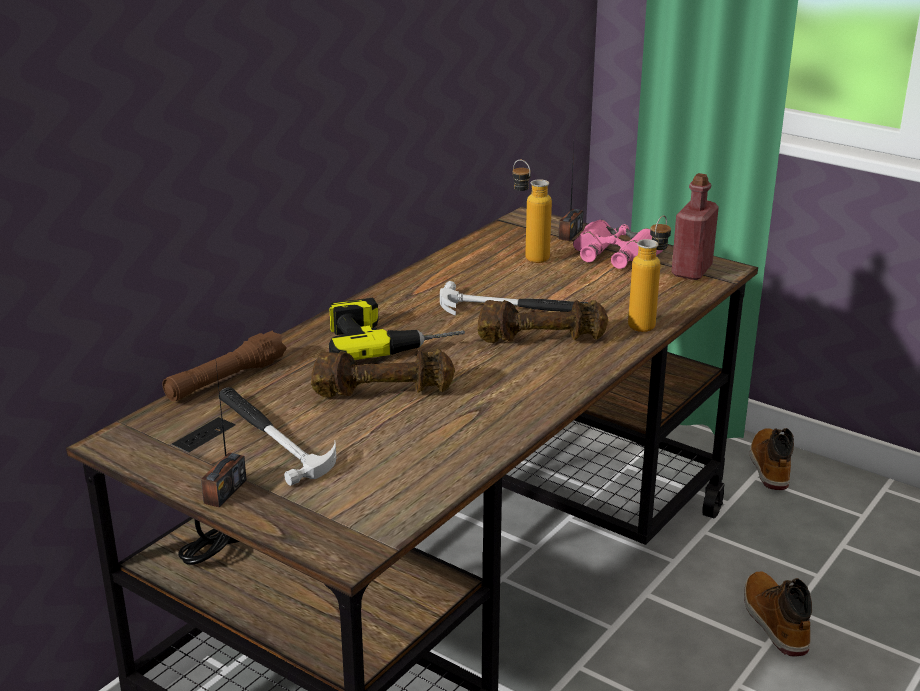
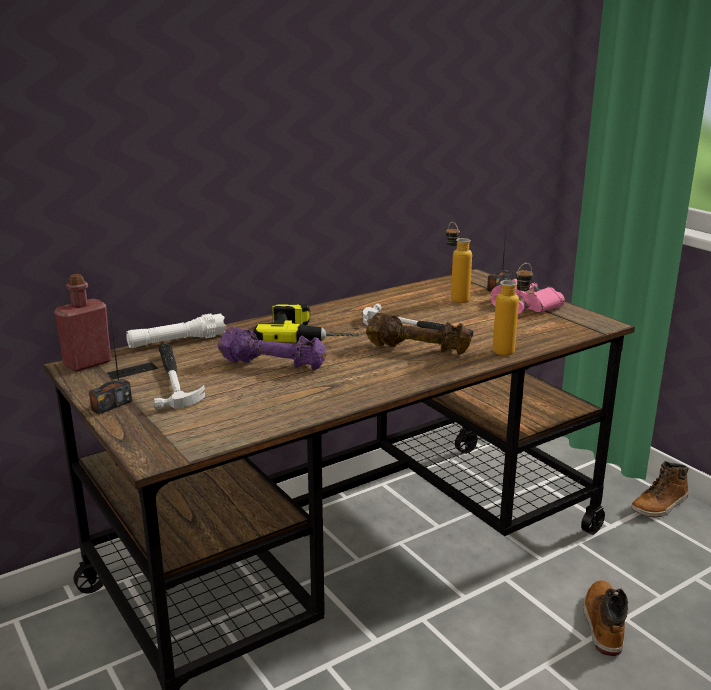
camera: 20 degrees right, 5 degrees down
brown flashlight [162,330,287,401] -> white flashlight [126,313,227,348]
brown dumbbell [311,349,455,398] -> purple dumbbell [218,327,326,370]
red bottle [671,173,719,280] -> red bottle moved to [54,274,111,372]
boot [750,428,794,490] -> boot turned 150 degrees counterclockwise [631,461,689,518]

